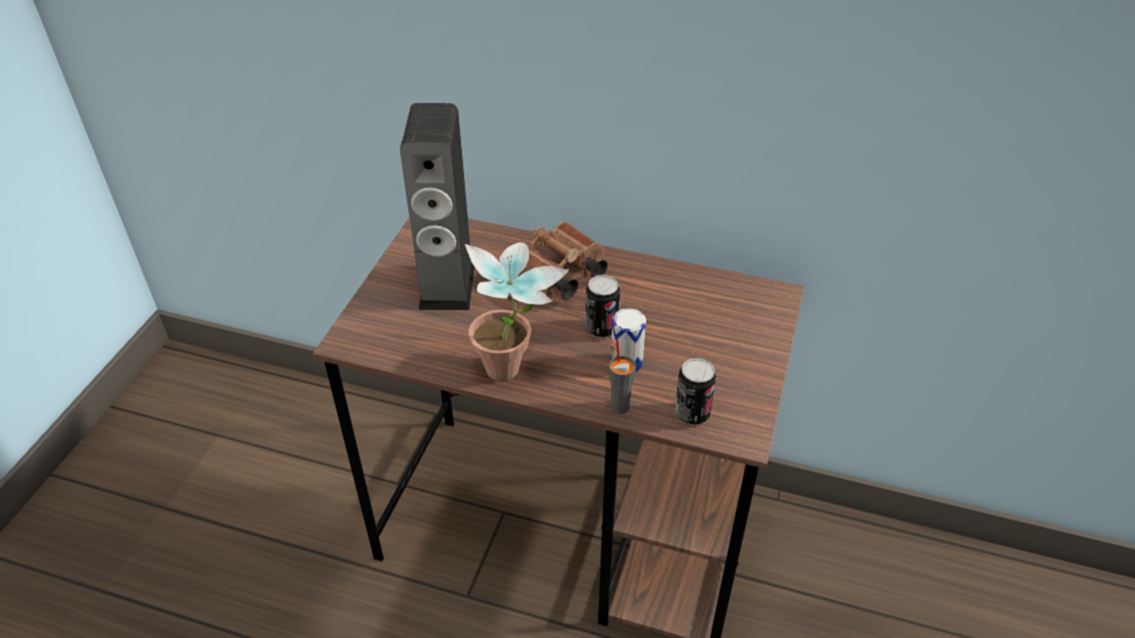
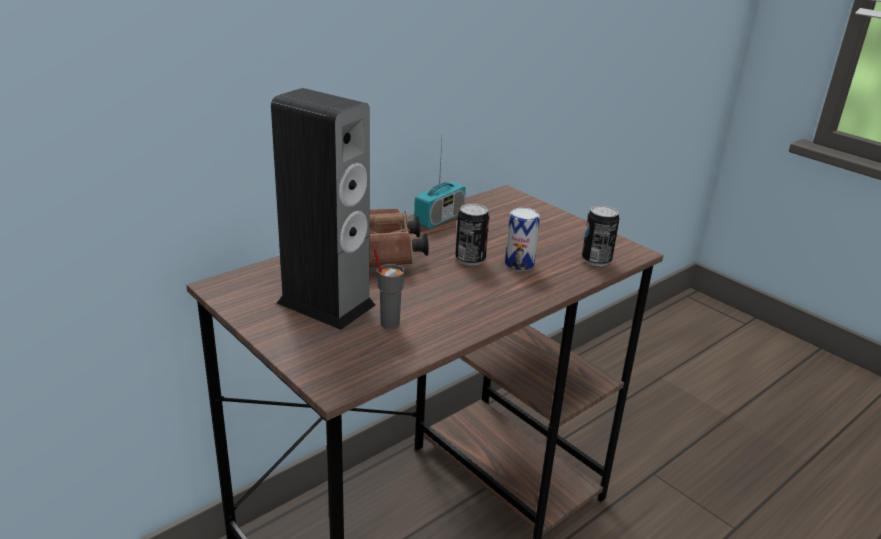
camera: 60 degrees left, 15 degrees down
potted plant [465,242,570,381] -> none
grey cup [609,339,636,414] -> grey cup moved to [374,249,405,329]
none -> radio [414,142,466,229]

